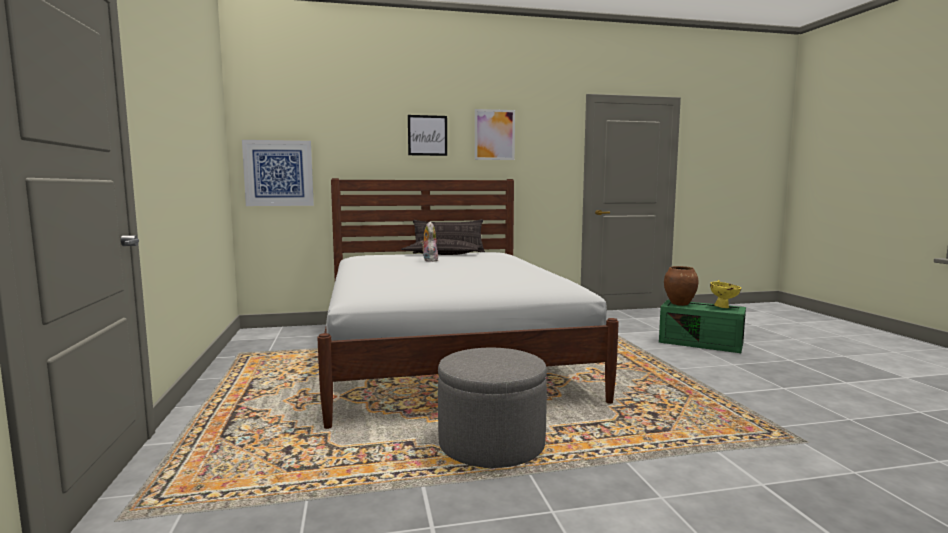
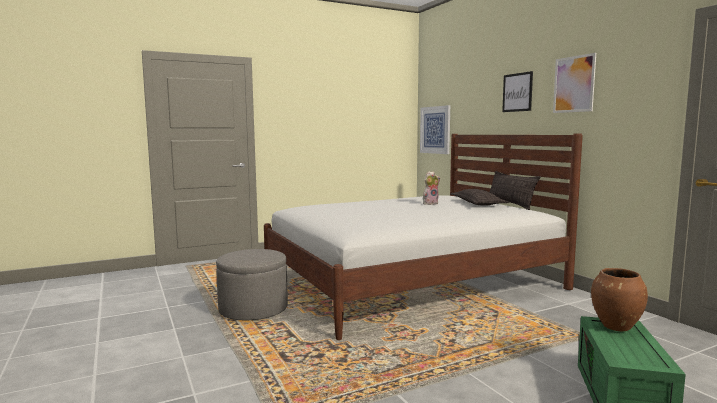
camera: 75 degrees right, 0 degrees up
yellow bowl [710,280,742,308] -> none

